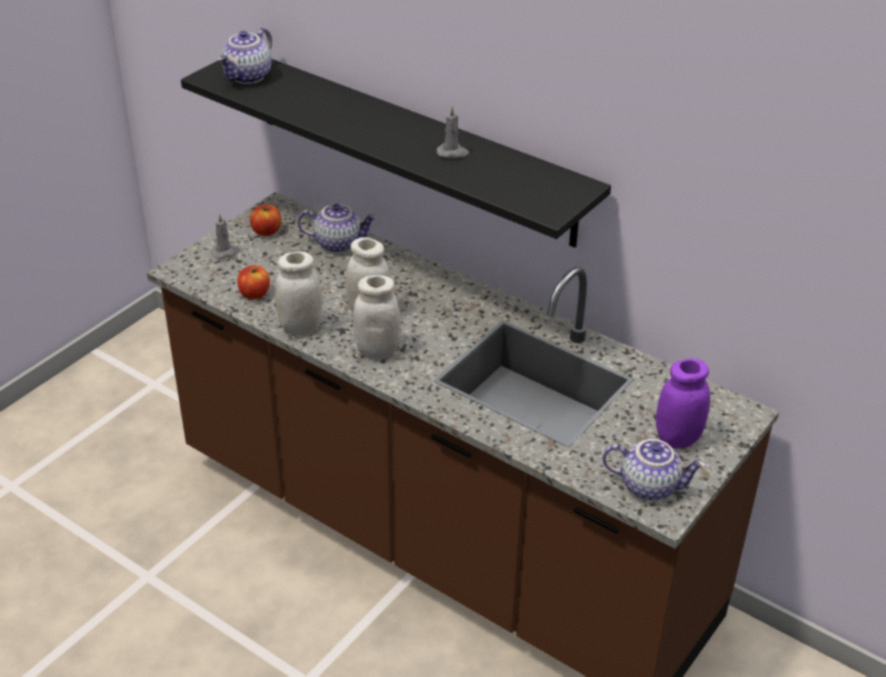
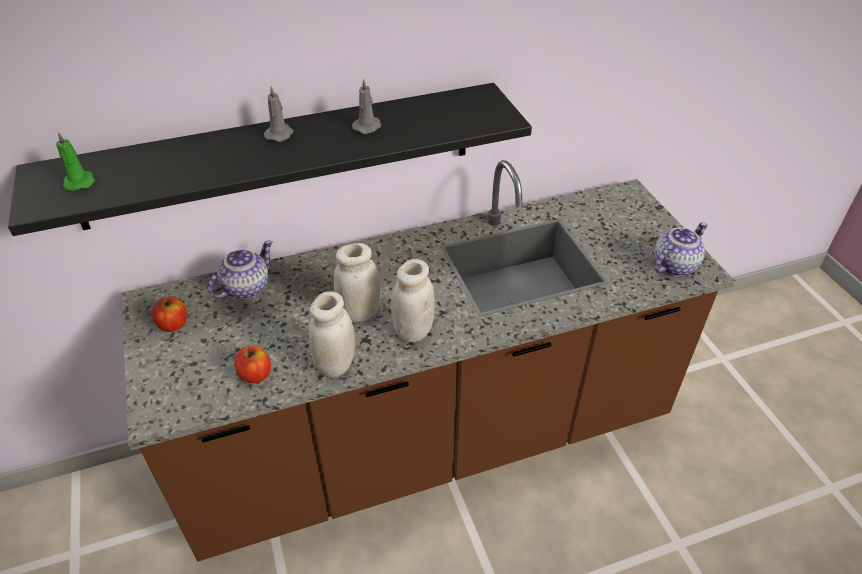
camera: 55 degrees left, 5 degrees up
grey candle [211,214,240,259] -> grey candle moved to [264,86,294,142]
teapot [218,28,272,84] -> green candle [56,132,95,191]
purple jar [656,358,710,448] -> none

